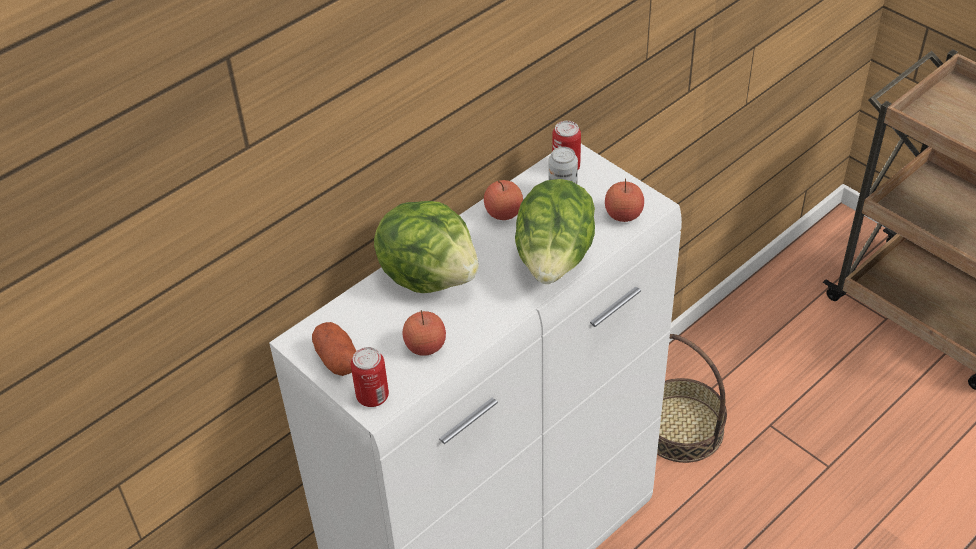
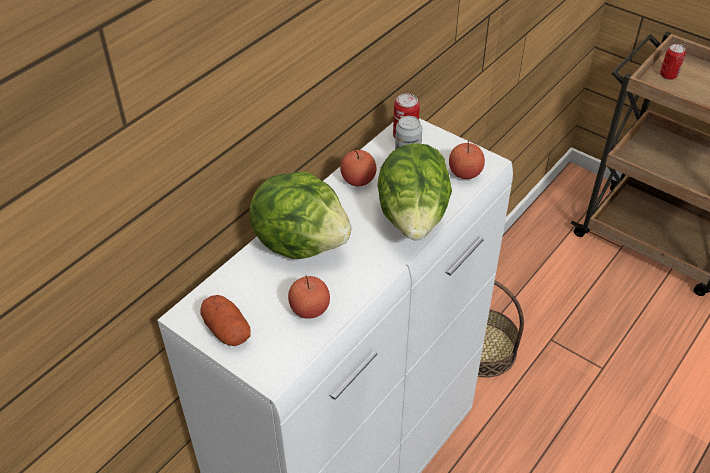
camera: 10 degrees left, 0 degrees up
can [351,347,389,407] -> can moved to [660,44,686,80]

